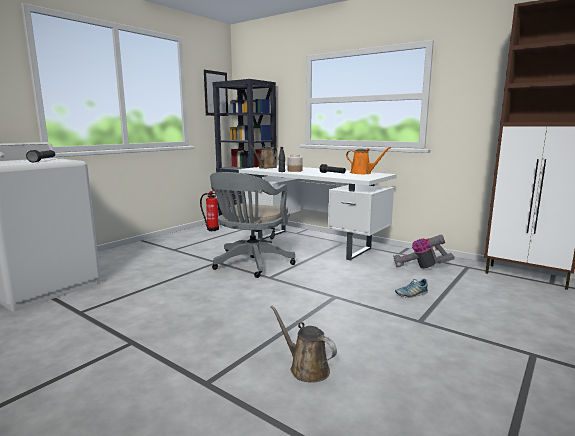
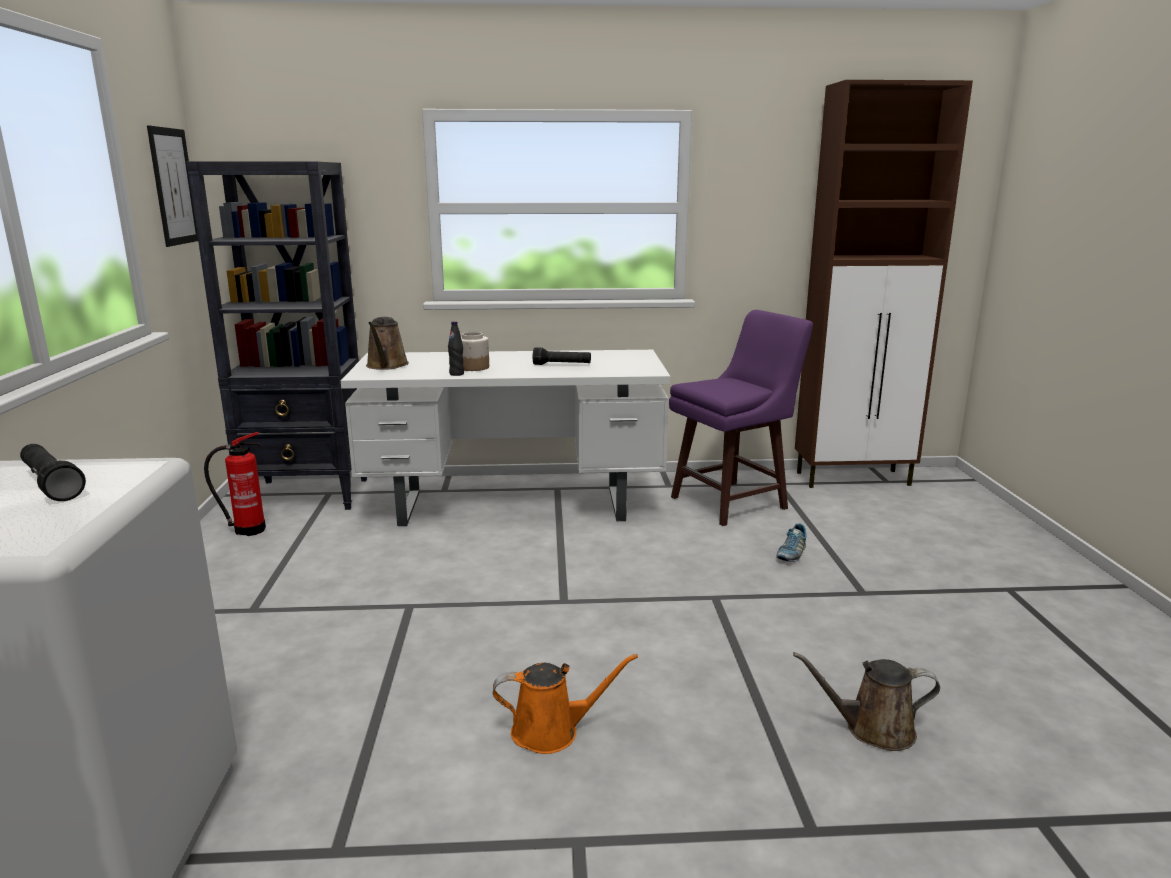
camera: 40 degrees left, 5 degrees up
grey office chair [210,172,296,278] -> none
orange watering can [346,147,391,174] -> orange watering can moved to [493,654,638,754]
vacuum cleaner [393,234,455,268] -> purple stool [669,310,813,526]

